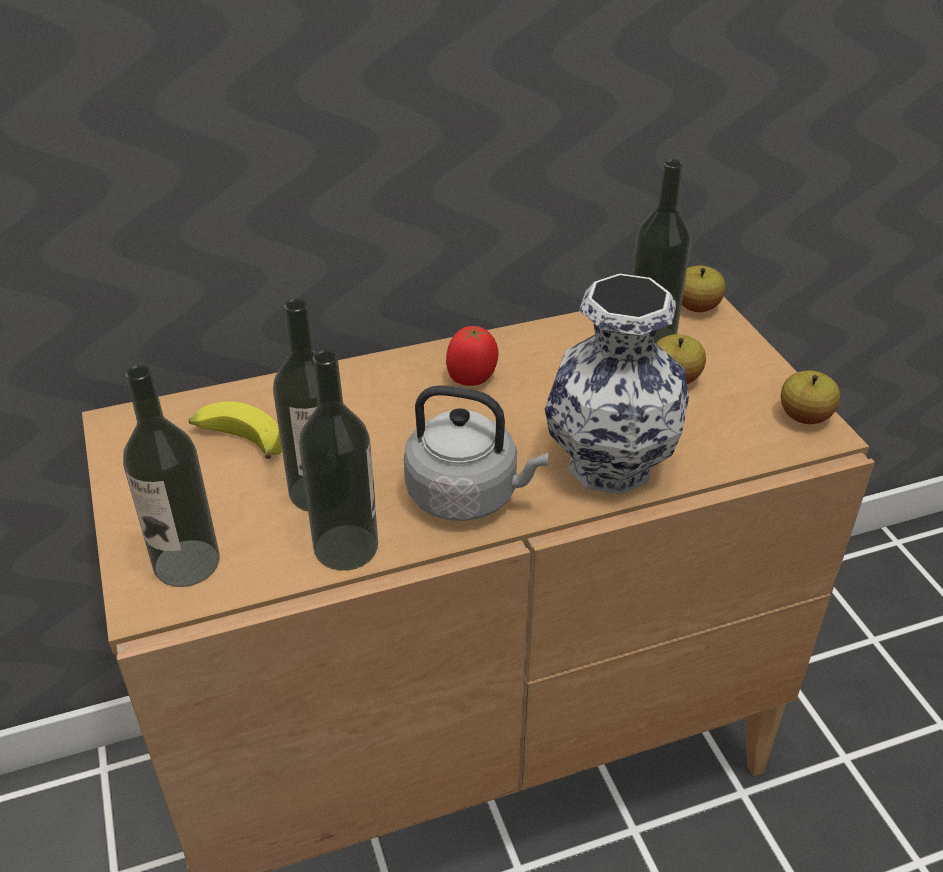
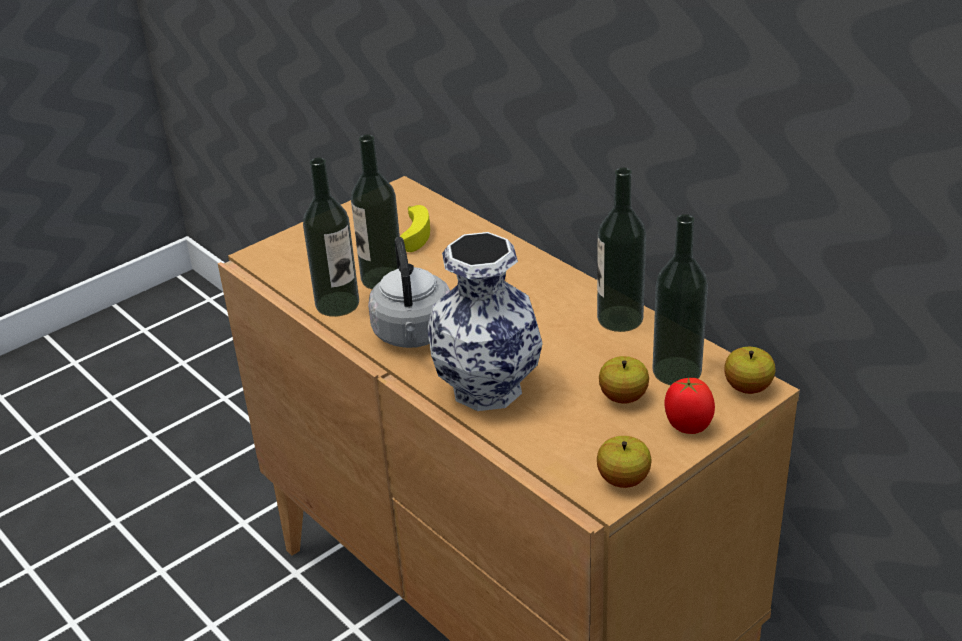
camera: 70 degrees right, 5 degrees down
bottle [123,365,220,587] -> bottle moved to [597,168,646,332]
tomato [446,326,498,386] -> tomato moved to [664,378,715,434]

